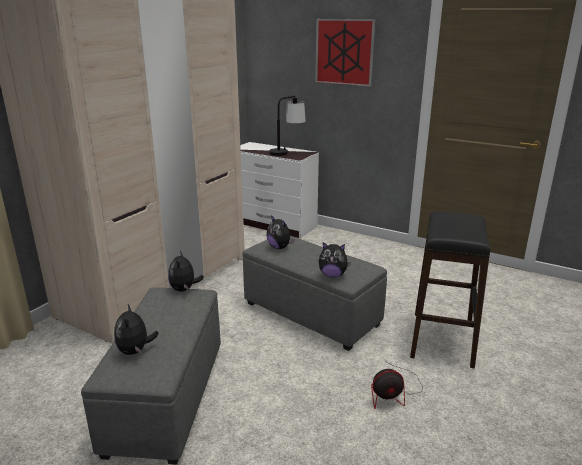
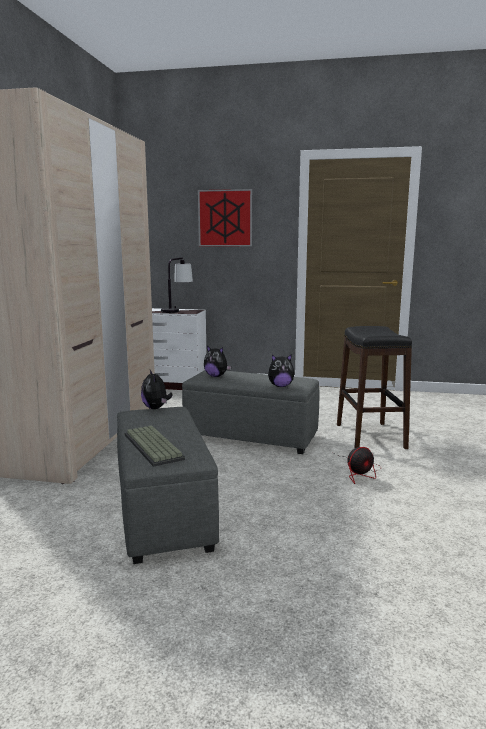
camera: 20 degrees left, 10 degrees down
plush toy [114,304,159,355] -> keyboard [125,425,185,467]

